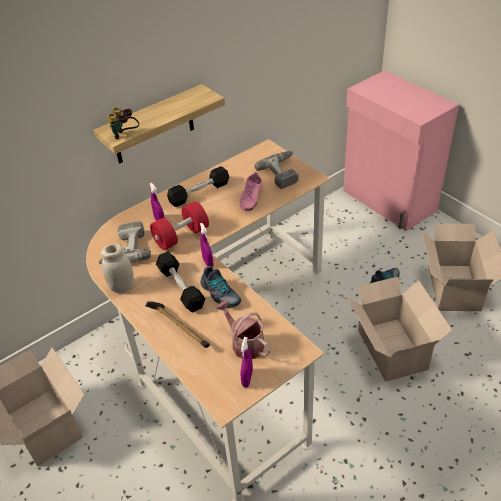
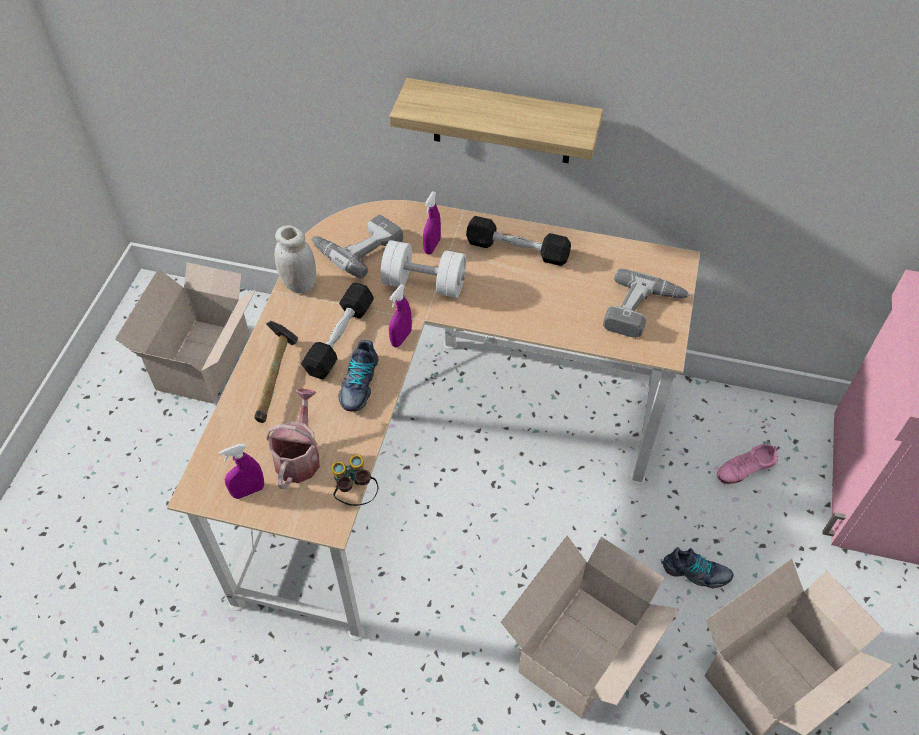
camera: 50 degrees right, 10 degrees up
binoculars [108,108,139,139] -> binoculars moved to [331,455,378,506]
red dumbbell [150,201,209,250] -> white dumbbell [380,240,466,298]
pink shoe [239,172,262,211] -> pink shoe moved to [717,444,778,484]

